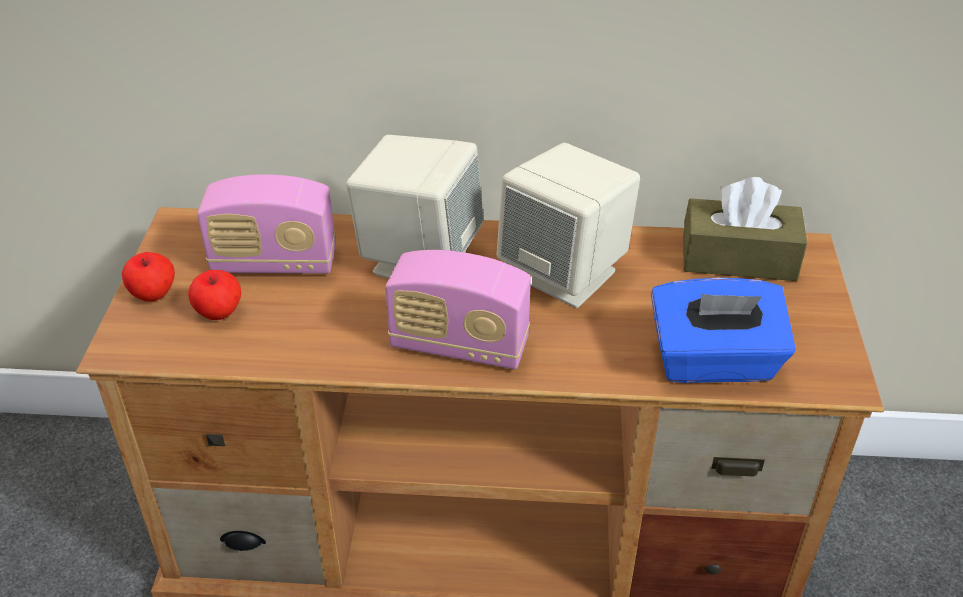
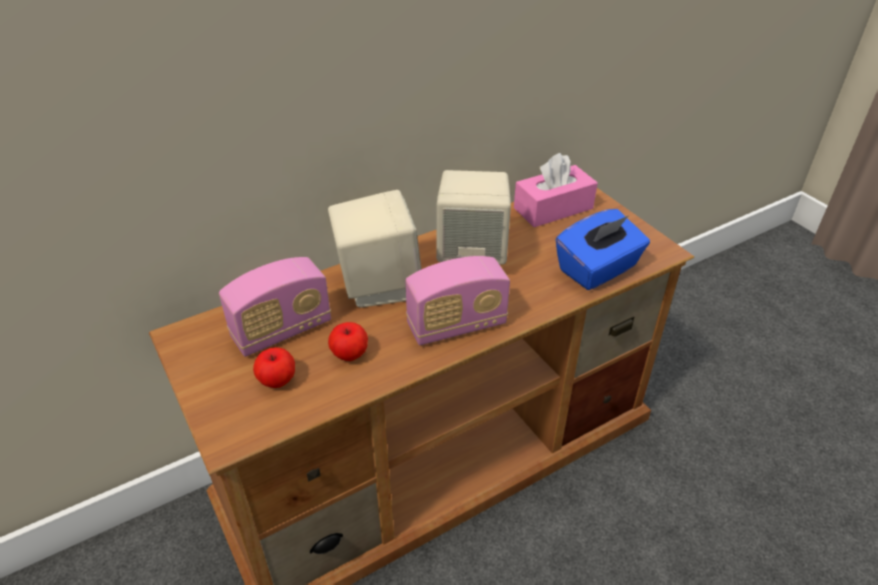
camera: 35 degrees left, 0 degrees up
apple [122,252,175,301] -> apple moved to [328,322,368,361]
brown tissue box [683,177,807,281] -> pink tissue box [514,153,598,227]

